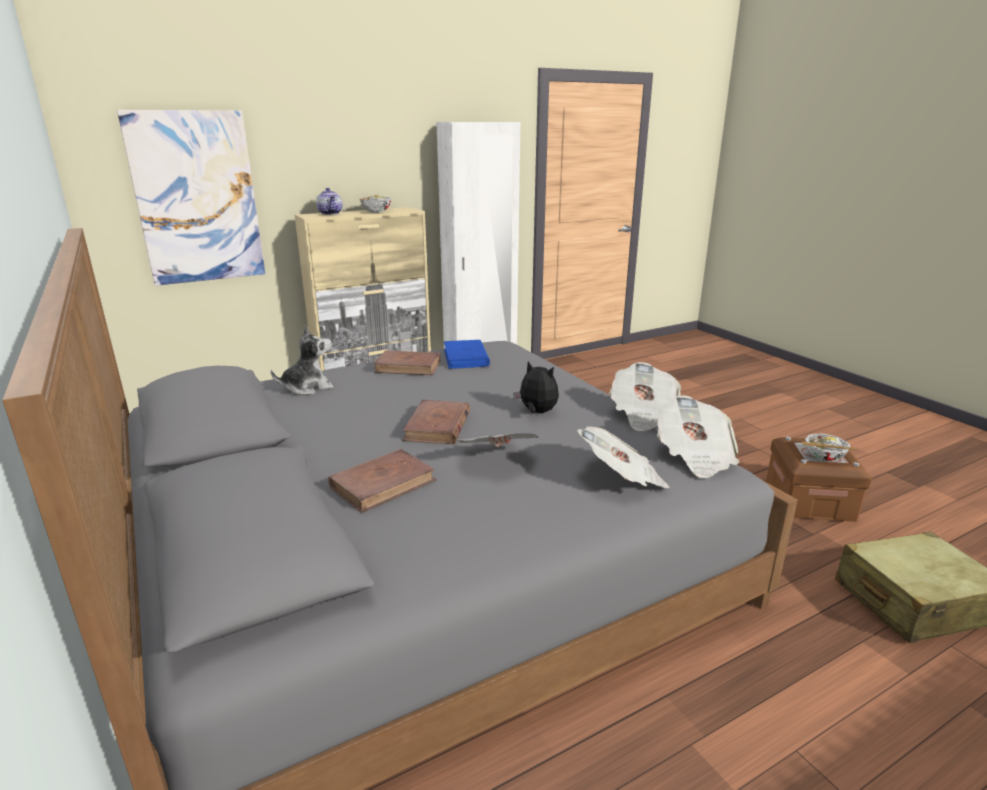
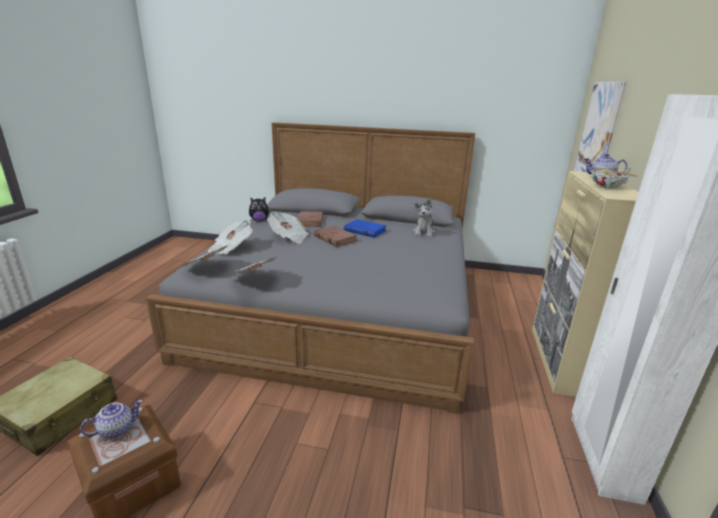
camera: 130 degrees right, 0 degrees up
brown book [374,350,441,375] -> none
blue book [444,340,490,369] -> blue book moved to [344,219,386,238]
plush toy [513,361,559,413] -> plush toy moved to [249,197,270,221]
bowl [802,433,857,461] -> teapot [80,400,143,439]

